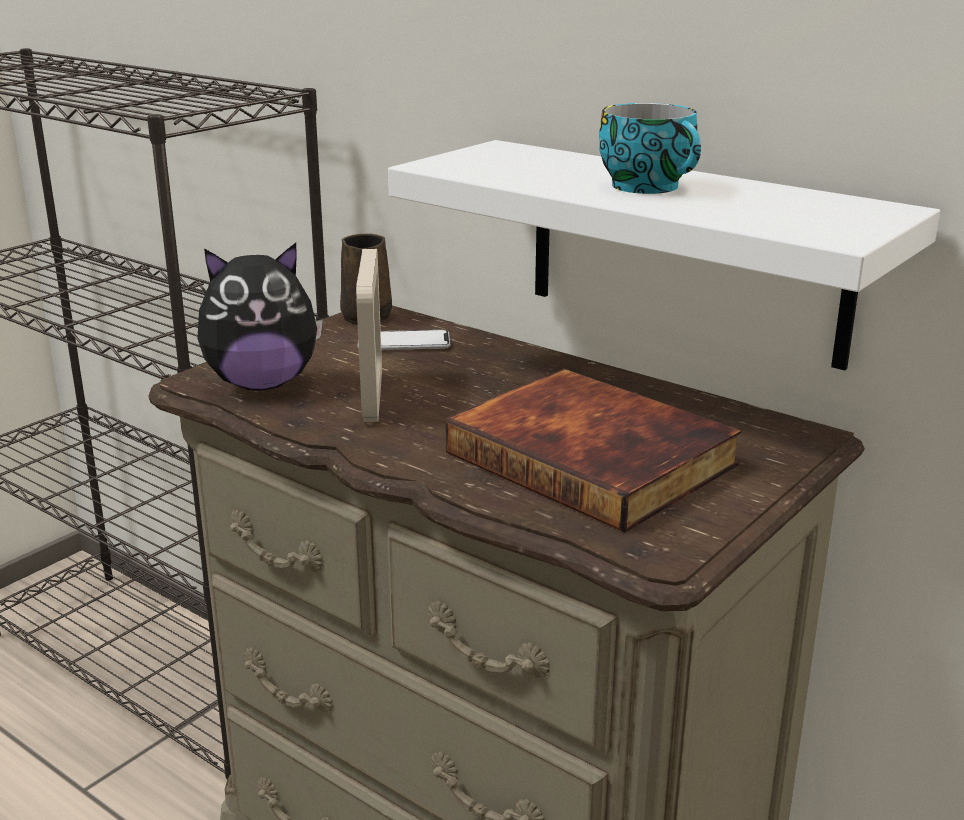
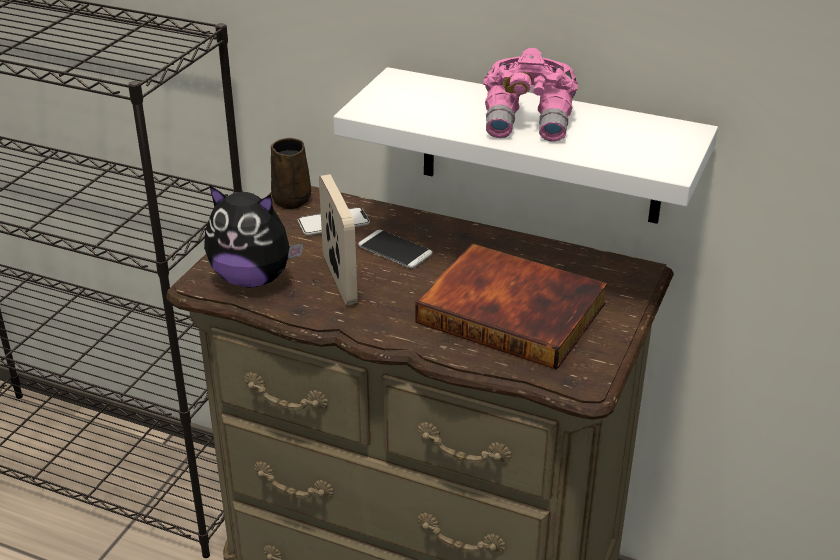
camera: 15 degrees left, 10 degrees up
plush toy [197,243,323,391] -> plush toy turned 45 degrees clockwise [204,185,304,288]
cup [599,103,701,194] -> pink binoculars [483,48,578,142]
none -> phone [358,230,432,268]

